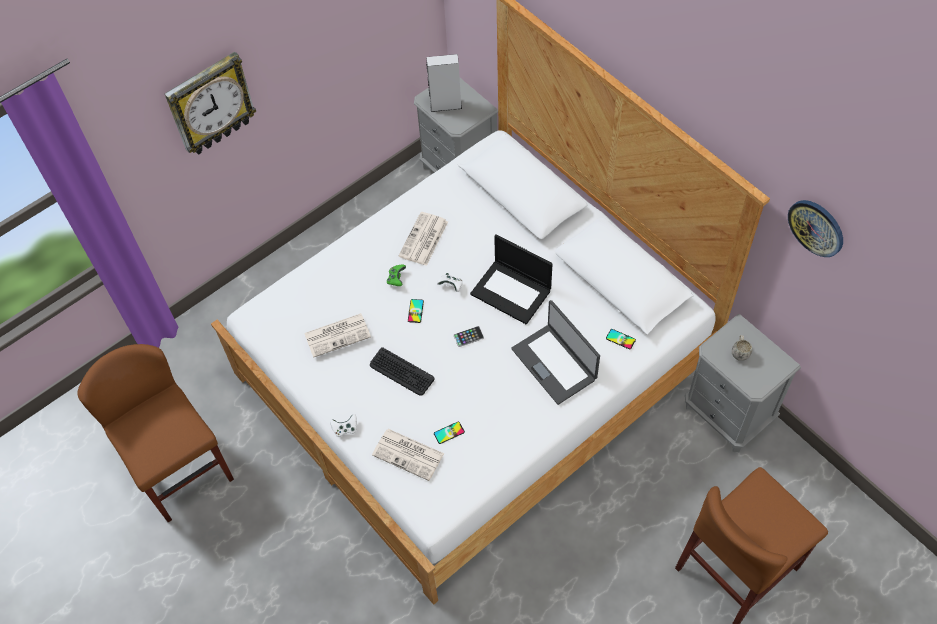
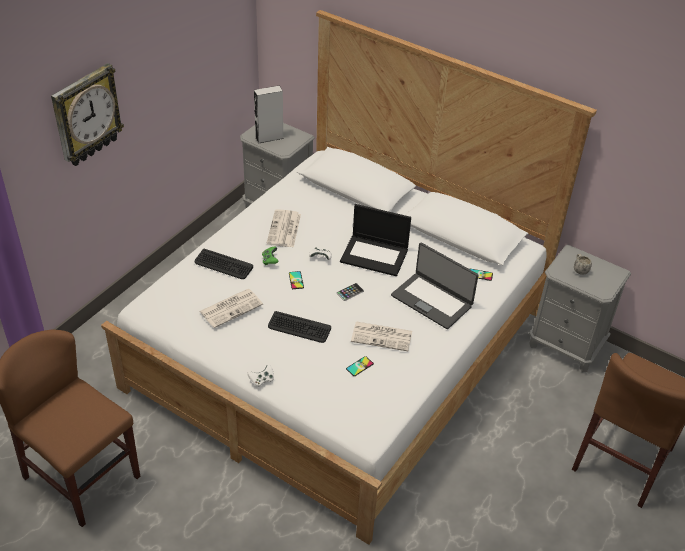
camera: 20 degrees left, 15 degrees down
newspaper [372,429,444,481] -> newspaper moved to [351,321,412,351]
wall clock [788,200,843,257] -> none
none -> keyboard [195,249,253,279]

